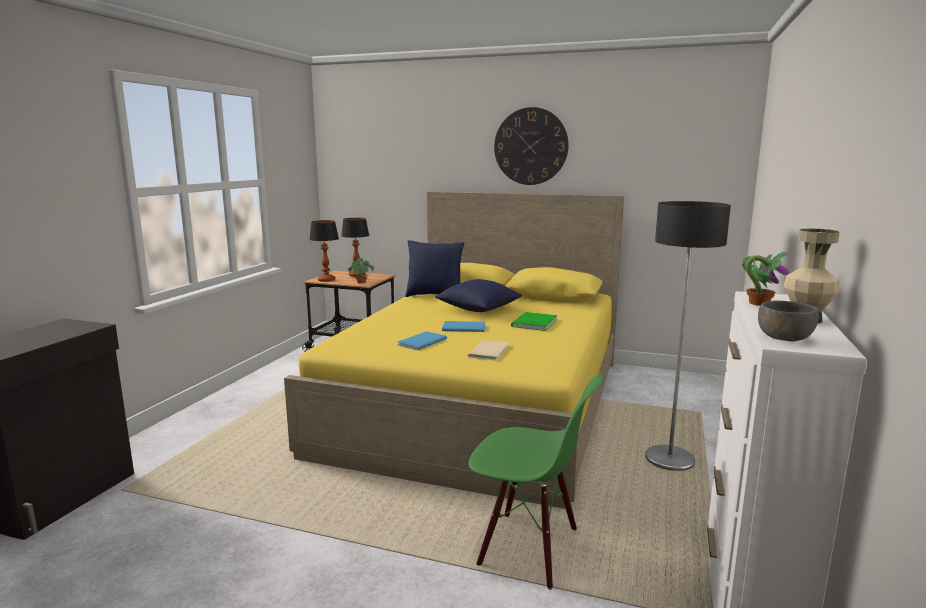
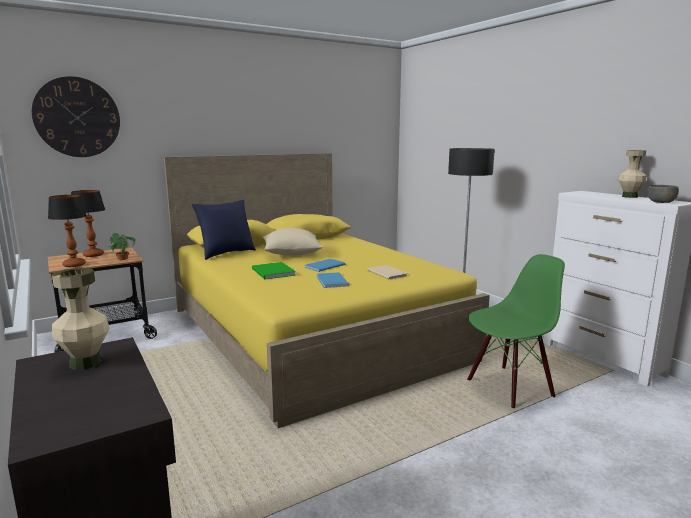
camera: 50 degrees left, 0 degrees up
blue pillow [435,279,522,312] -> beige pillow [262,228,323,256]
wall clock [494,107,569,185] -> wall clock moved to [32,76,120,157]
green book [511,312,558,331] -> green book moved to [252,262,296,280]
potted plant [742,251,789,306] -> none
none -> beige vase [52,268,110,370]

